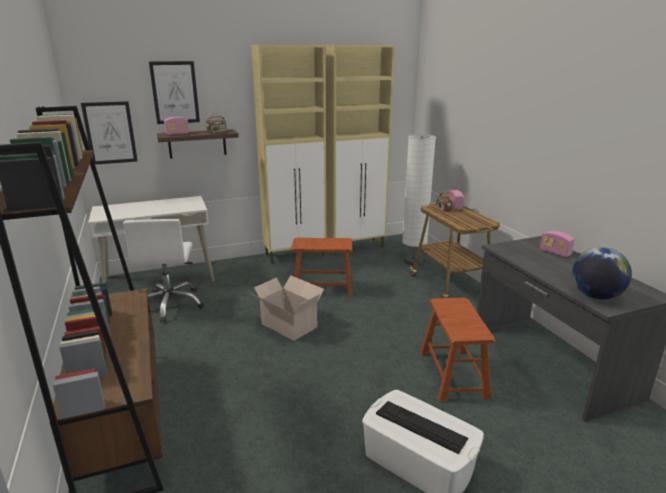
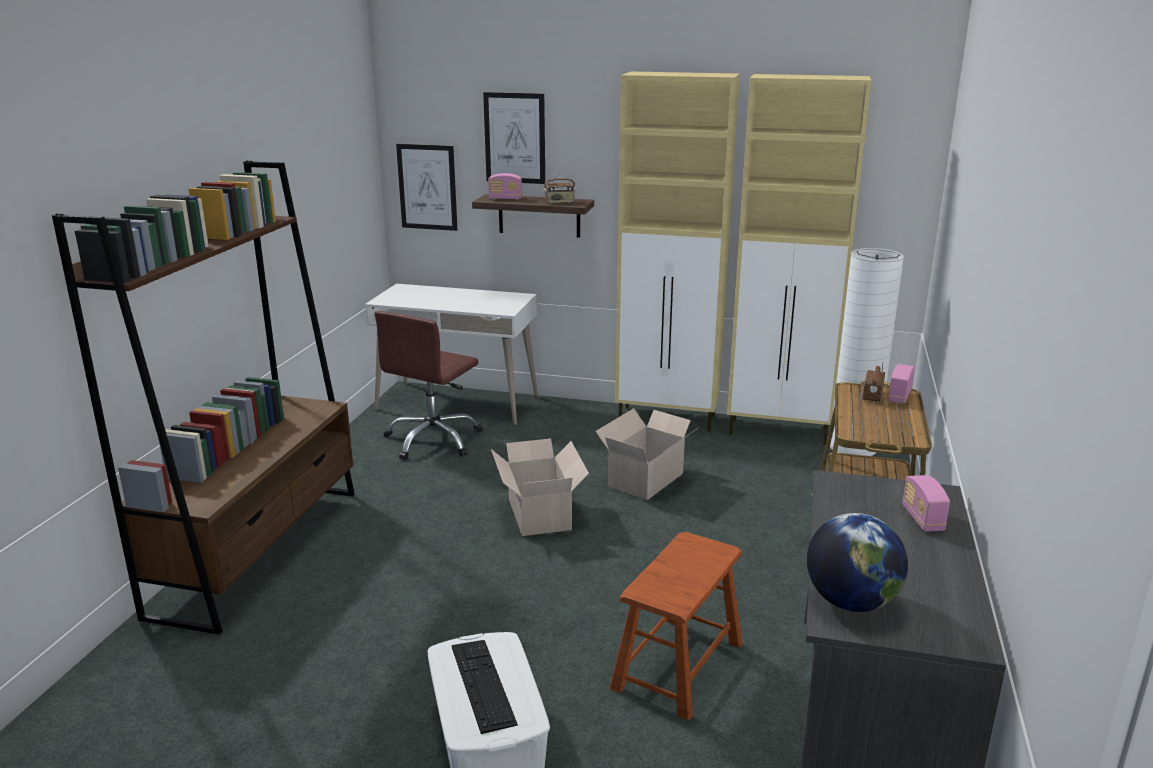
camera: 35 degrees right, 0 degrees up
white office chair [123,219,204,323] -> brown office chair [375,311,482,460]
brown stool [291,238,352,297] -> cardboard box [595,408,698,500]

